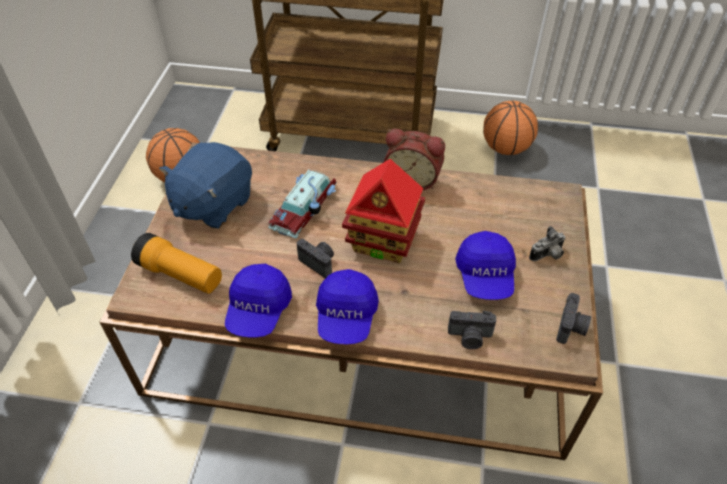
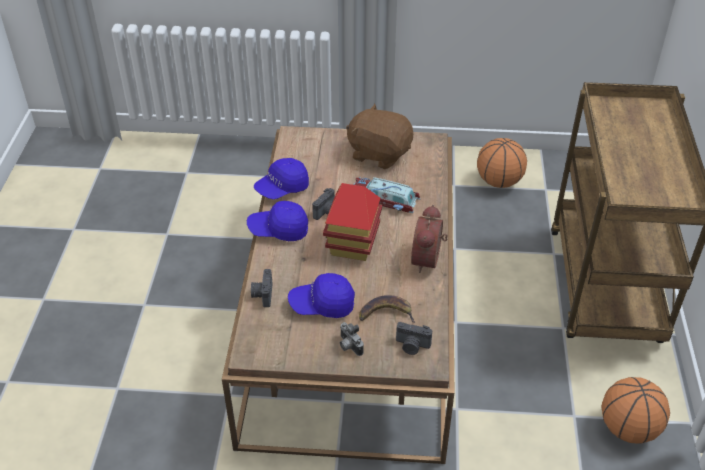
camera: 85 degrees right, 5 degrees down
flashlight [131,233,222,294] -> none
blue plush toy [159,142,252,229] -> brown plush toy [346,104,413,169]
blue cap [225,264,292,338] -> blue cap turned 45 degrees counterclockwise [254,158,309,199]
camera [556,293,591,344] -> camera moved to [396,322,432,355]
none -> banana [359,295,415,323]

